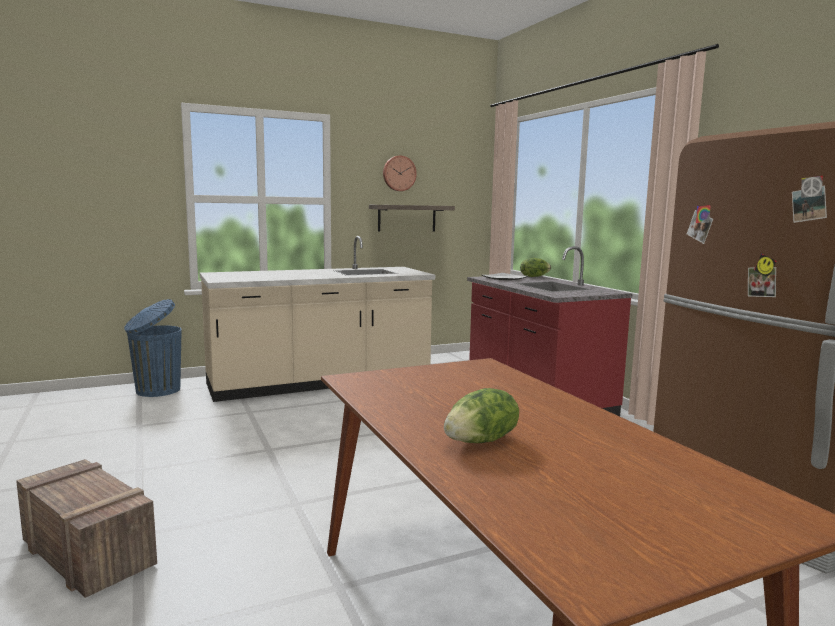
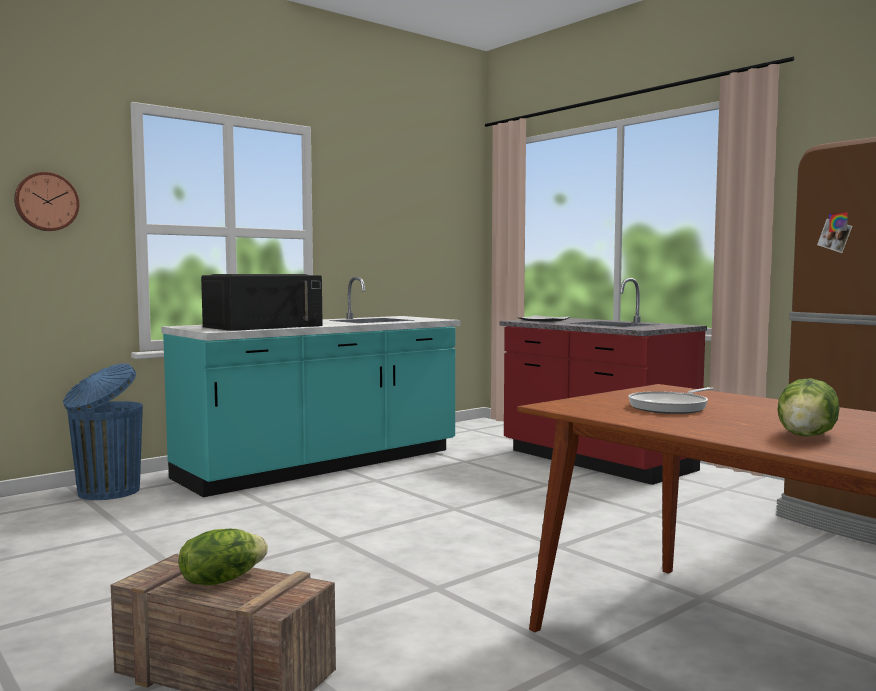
camera: 15 degrees left, 5 degrees down
beige counter [200,236,435,402] -> turquoise counter [161,277,460,497]
shelf [369,205,455,232] -> none
wall clock [383,156,417,191] -> wall clock moved to [14,172,79,231]
lettuce [520,258,551,277] -> lettuce moved to [179,529,268,585]
none -> black microwave [201,274,323,331]
none -> frying pan [628,387,714,414]

